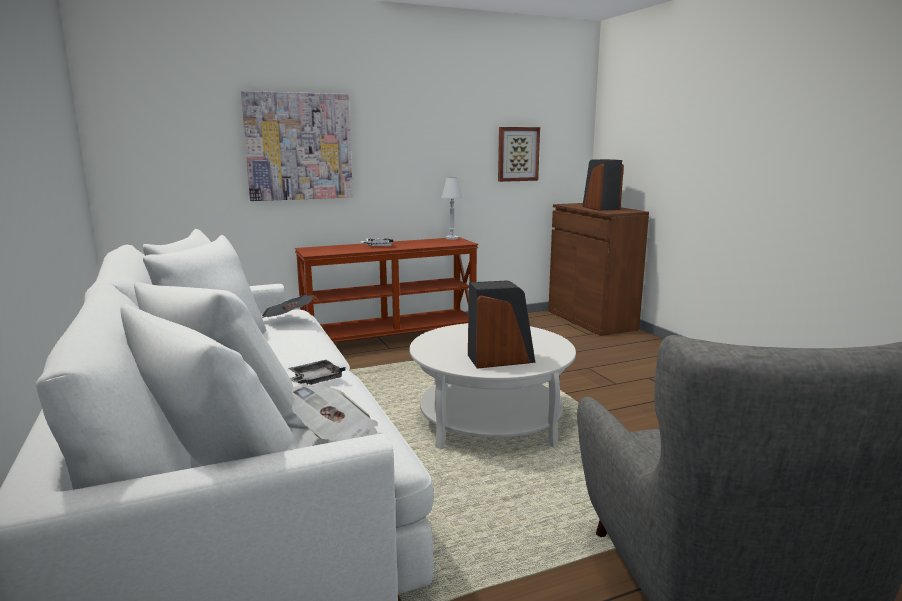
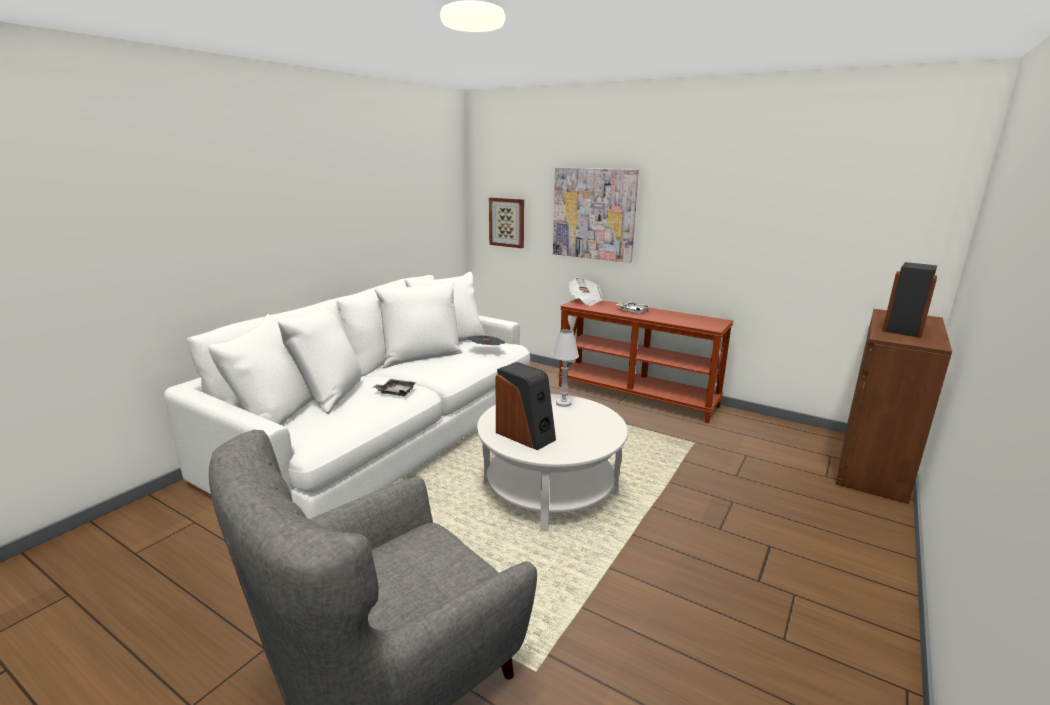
camera: 55 degrees right, 5 degrees up
newspaper [292,386,378,442] -> newspaper moved to [569,277,603,306]
white table lamp [441,177,463,240] -> white table lamp moved to [552,329,579,407]
picture [498,127,540,182] -> picture moved to [489,197,524,248]

